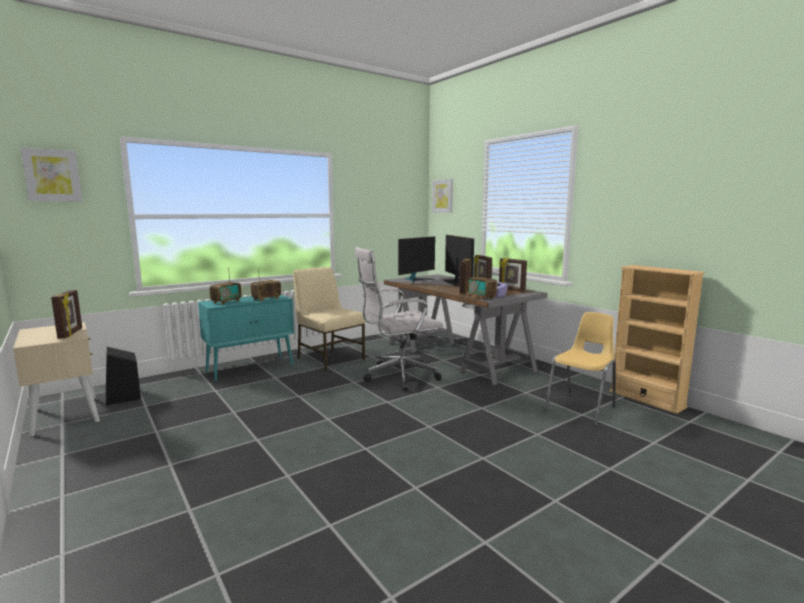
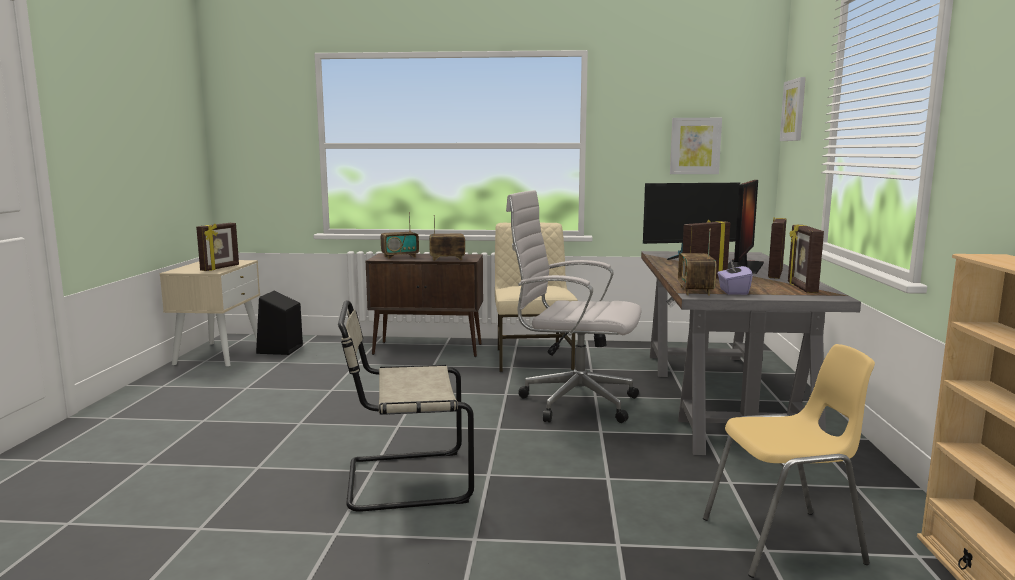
camera: 40 degrees right, 0 degrees up
picture [20,147,82,202] -> picture moved to [670,118,722,174]
turquoise cabinet [198,295,294,382] -> brown cabinet [366,253,483,357]
none -> beige chair [338,300,474,512]

